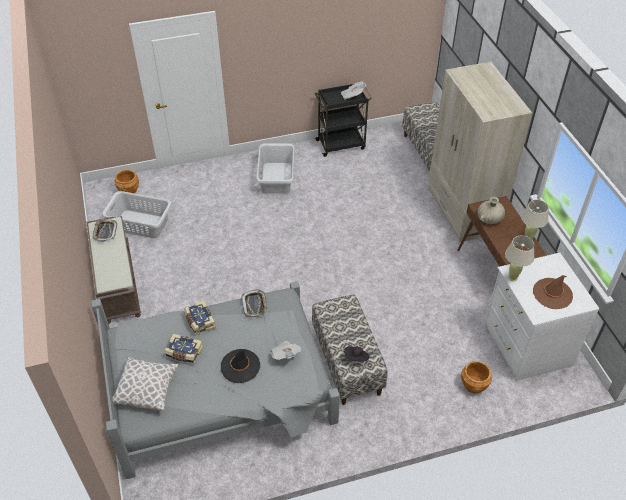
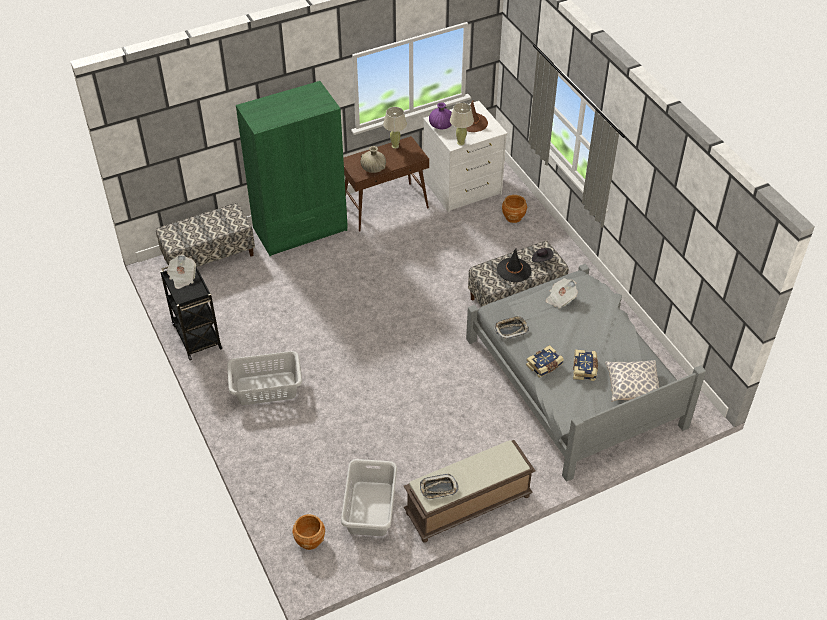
camera: 100 degrees left, 0 degrees up
black hat [221,349,260,383] -> black hat moved to [497,247,531,282]
beige wardrobe [428,62,532,243] -> green wardrobe [236,81,348,256]
none -> purple vase [429,103,452,129]

